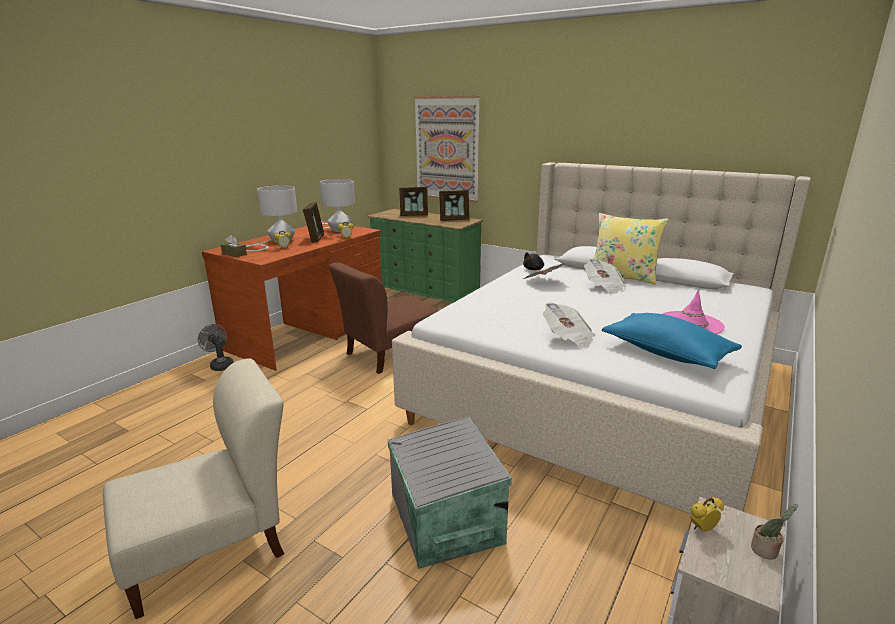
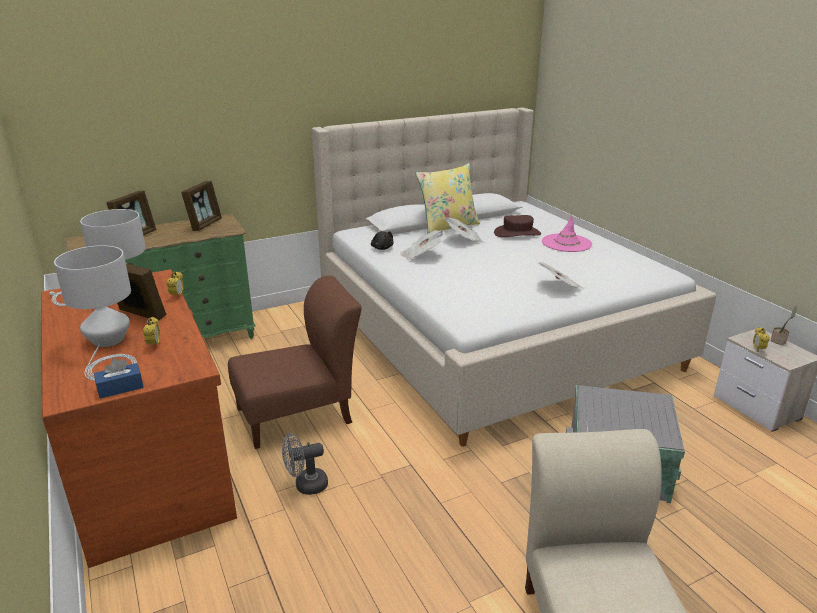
camera: 60 degrees left, 5 degrees up
grey fan [198,324,234,371] -> grey fan moved to [282,433,328,495]
brown tissue box [221,235,247,257] -> blue tissue box [94,359,143,399]
brown chair [329,263,438,374] -> brown chair turned 105 degrees counterclockwise [228,275,362,449]
picture [414,96,480,202] -> none
blue pillow [602,313,742,369] -> none
none -> brown hat [494,215,541,237]

